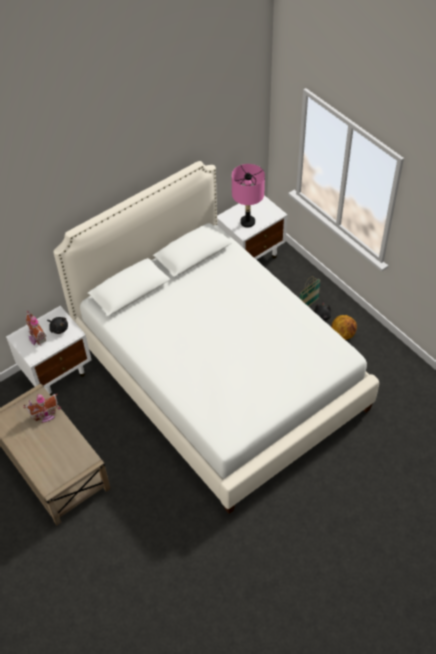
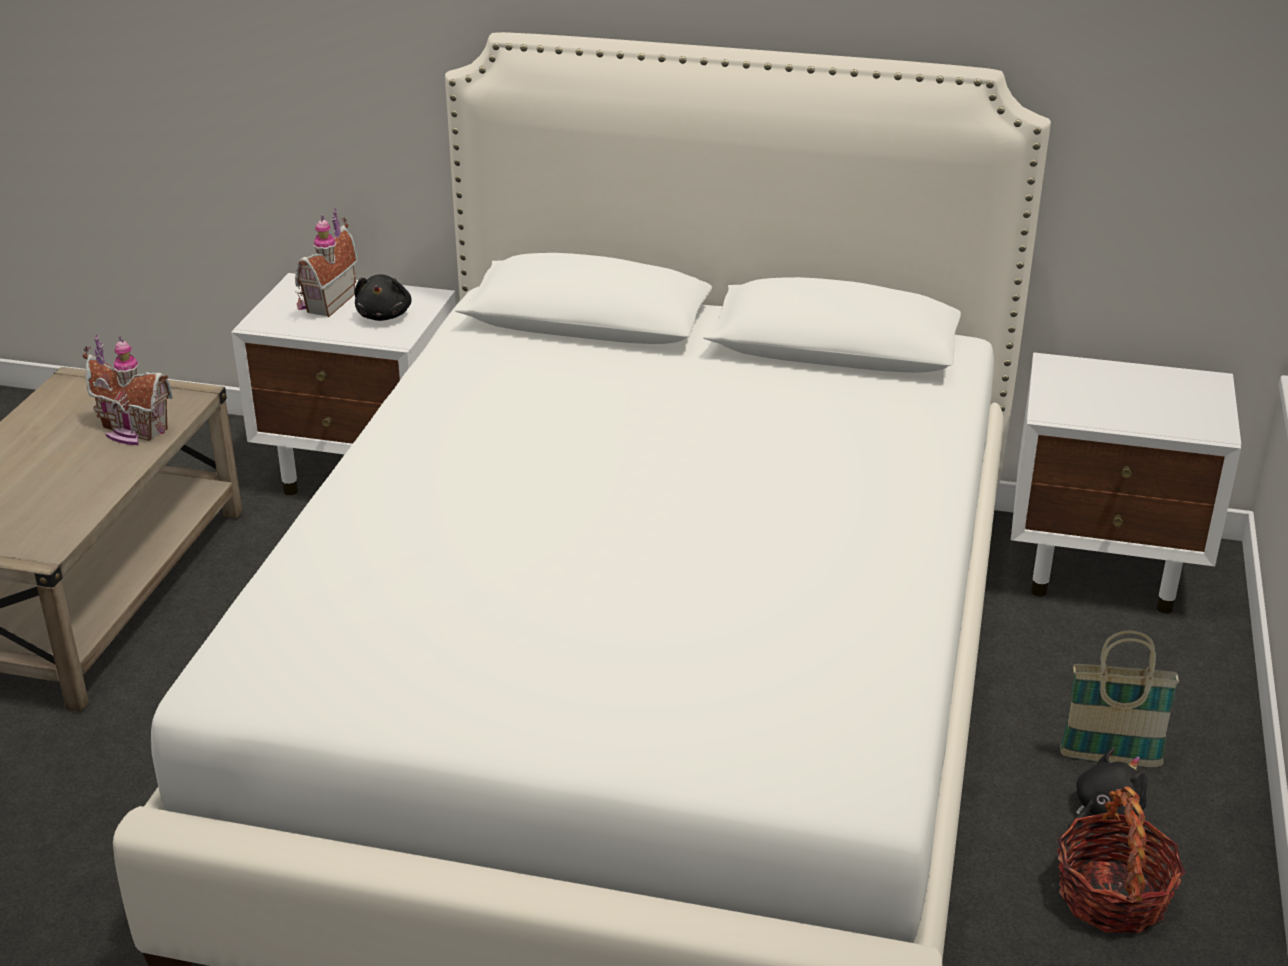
camera: 50 degrees right, 20 degrees down
pink table lamp [232,164,265,228] -> none
basketball [331,315,357,340] -> basket [1057,786,1186,934]

